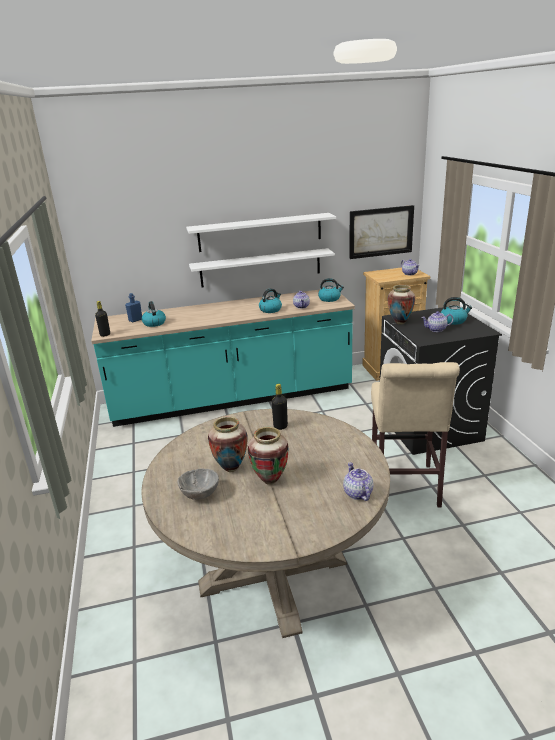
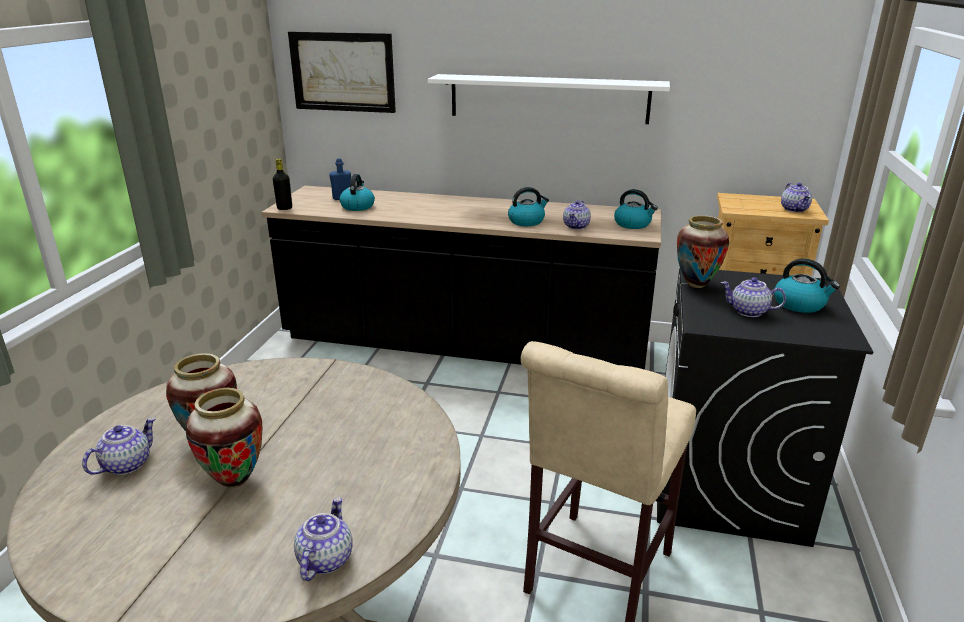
camera: 25 degrees right, 0 degrees up
turquoise counter [91,290,355,427] -> black counter [261,186,661,370]
grey bowl [177,469,219,500] -> teapot [82,417,156,475]
white shelf [189,248,335,287] -> none
black bottle [272,384,288,430] -> none
picture [349,205,414,259] -> picture moved to [288,31,396,113]

